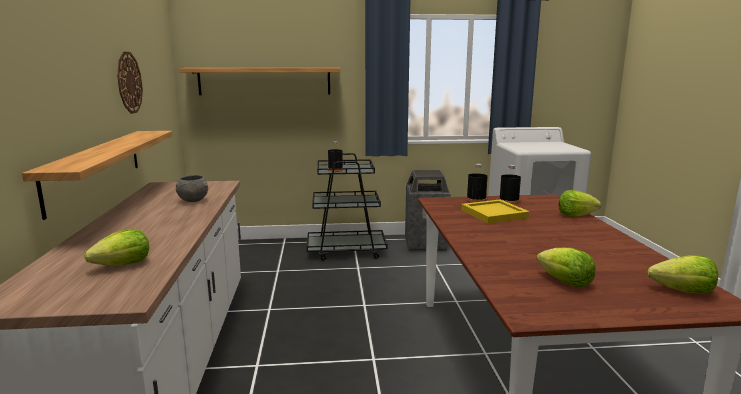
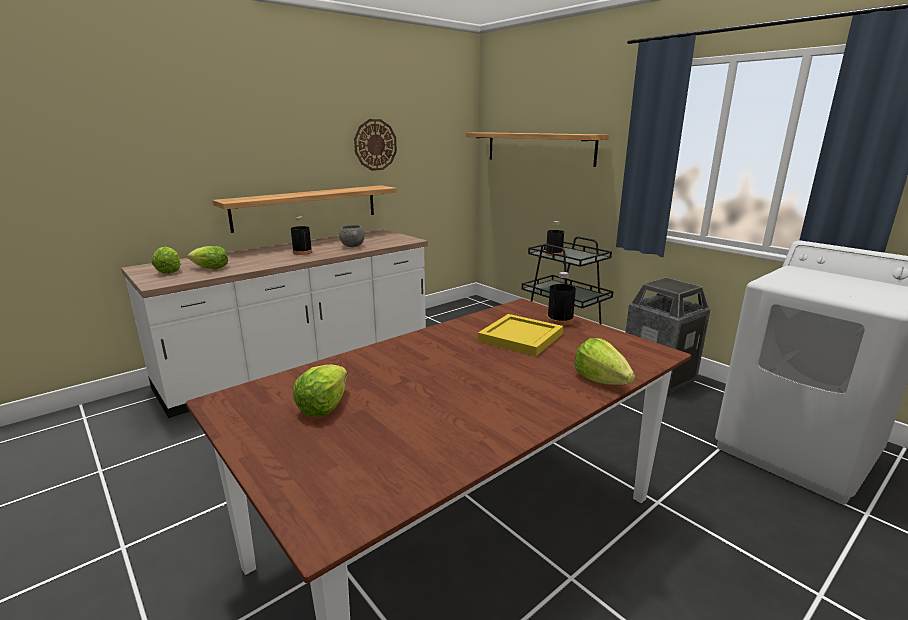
camera: 55 degrees right, 5 degrees up
black bottle [499,165,521,205] -> black bottle moved to [291,217,312,255]
lettuce [648,255,718,294] -> lettuce moved to [152,247,181,274]

